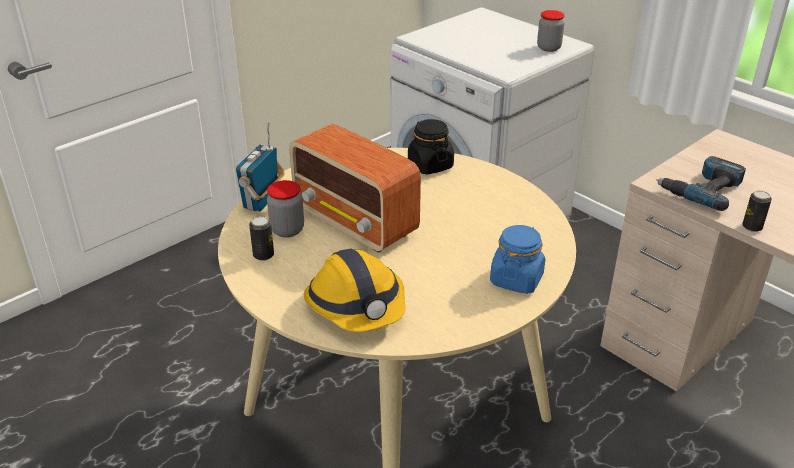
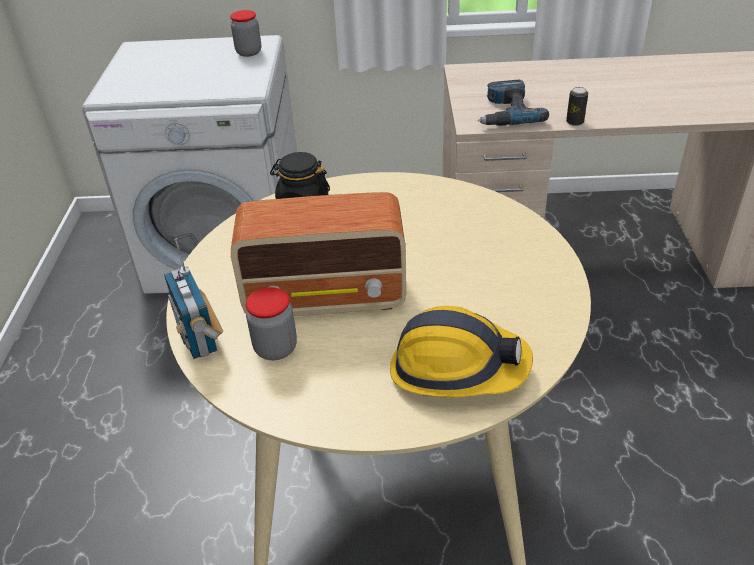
camera: 45 degrees left, 5 degrees up
can [249,216,274,261] -> none
blue jar [490,225,545,294] -> none

